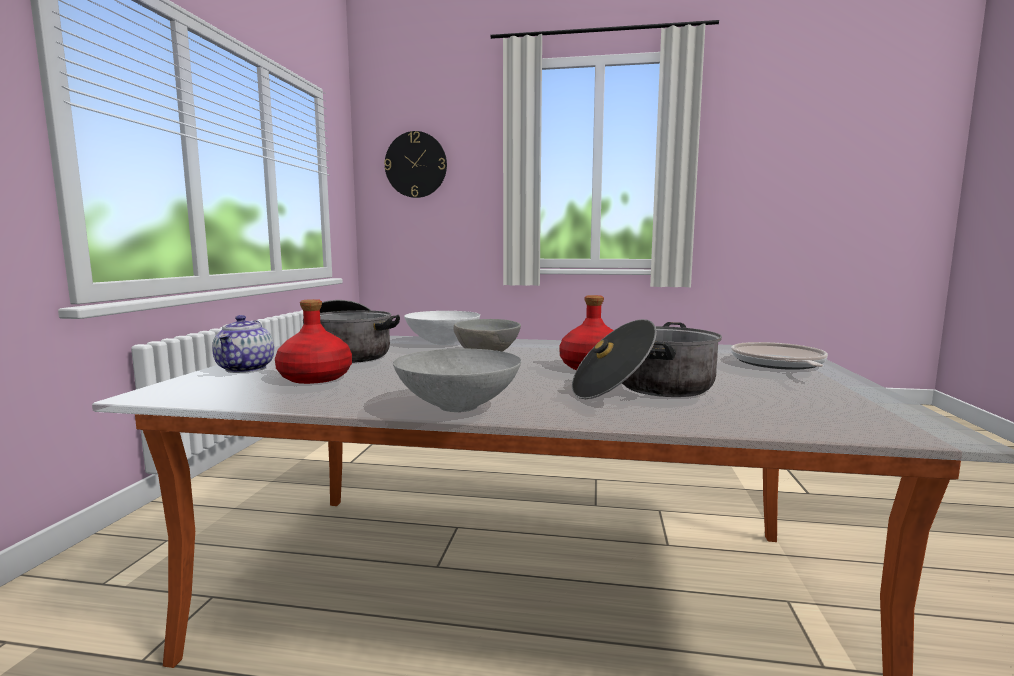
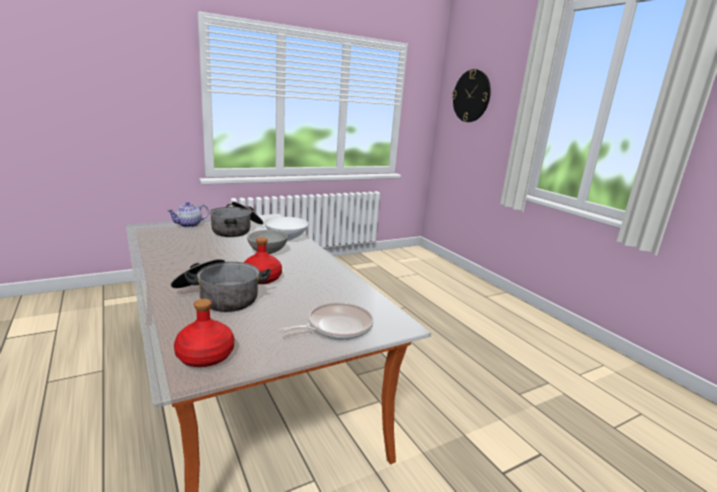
camera: 50 degrees right, 10 degrees up
red bottle [275,299,352,384] -> red bottle moved to [174,299,234,367]
grey bowl [393,349,521,412] -> none

